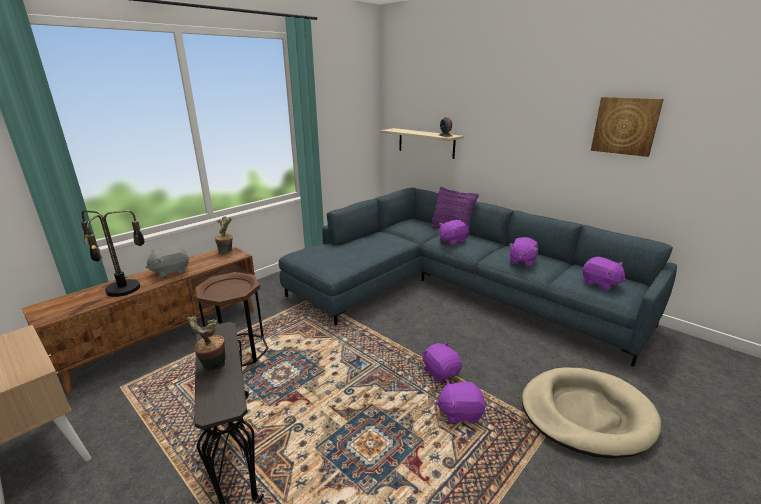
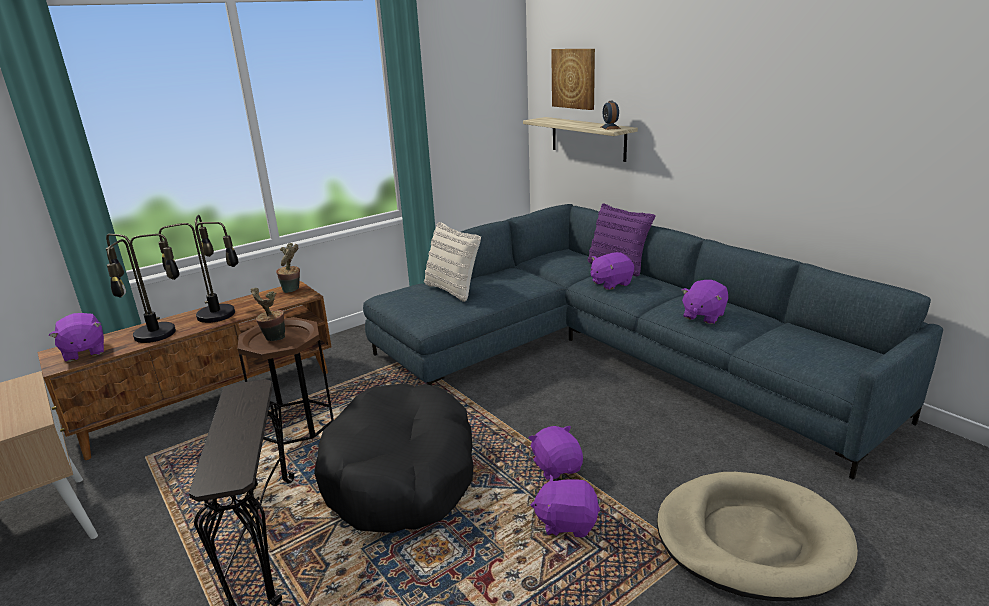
camera: 10 degrees right, 0 degrees up
grey plush toy [146,246,189,279] -> table lamp [158,215,238,323]
potted plant [187,316,225,371] -> potted plant moved to [251,288,285,341]
purple plush toy [582,257,626,291] -> purple plush toy moved to [49,313,104,362]
picture [591,97,664,157] -> picture moved to [551,49,595,110]
none -> black dog bed [314,384,474,533]
none -> beige pillow [424,222,481,302]

